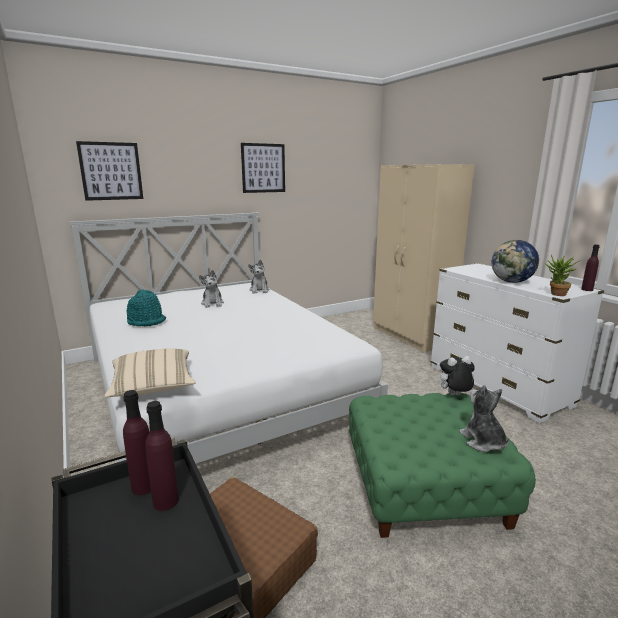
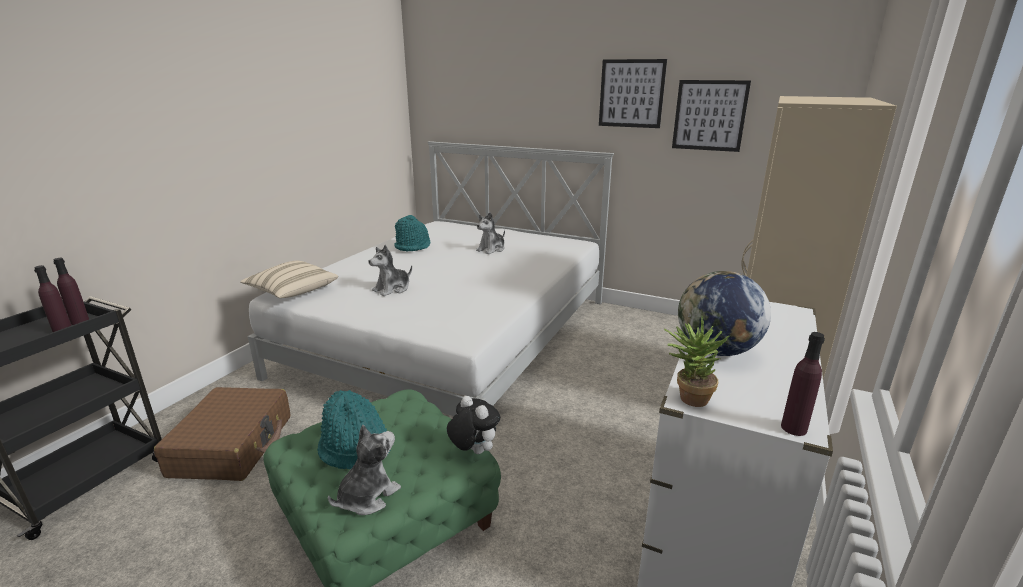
camera: 55 degrees right, 5 degrees up
picture [76,141,143,201] -> picture moved to [672,80,751,152]
plush toy [248,260,270,294] -> plush toy moved to [369,245,412,296]
none -> turquoise hat [317,390,390,469]

